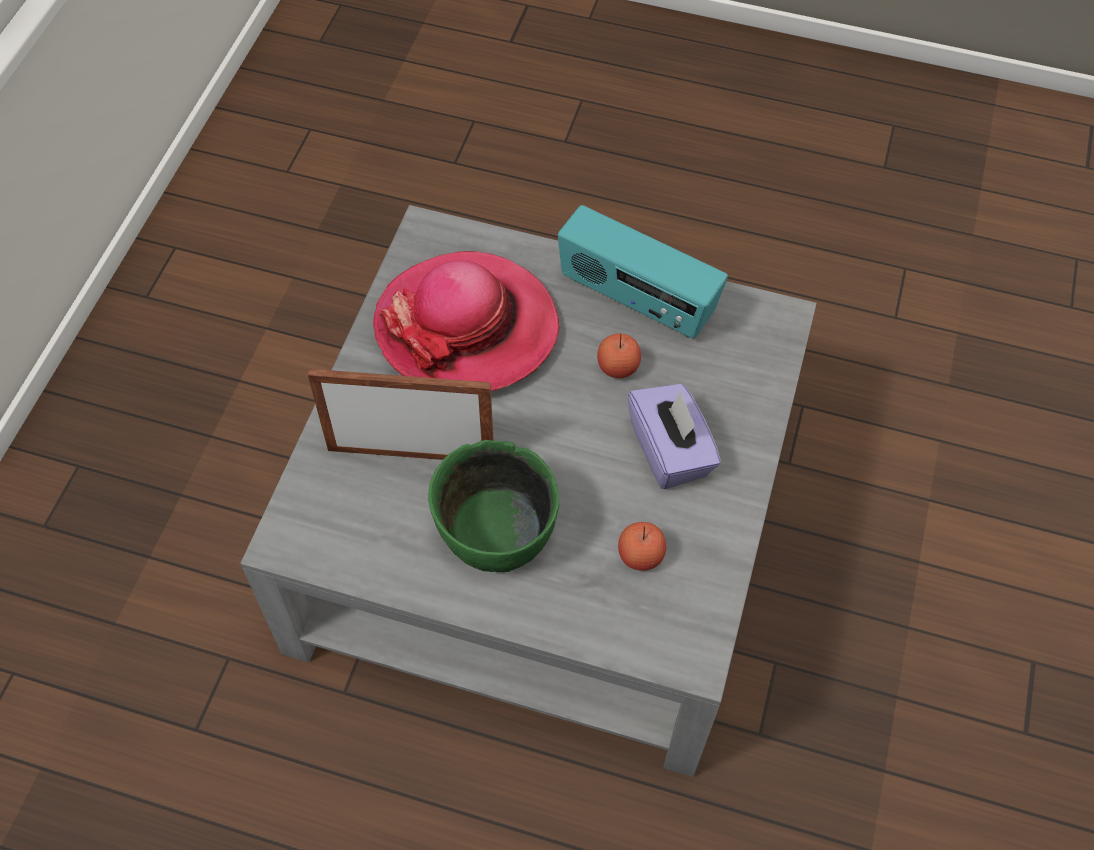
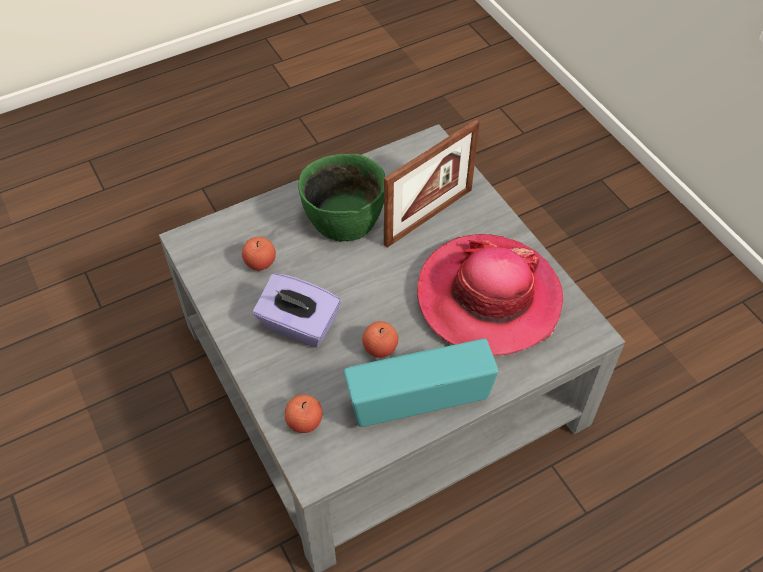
camera: 135 degrees right, 5 degrees down
none -> apple [285,394,322,433]

